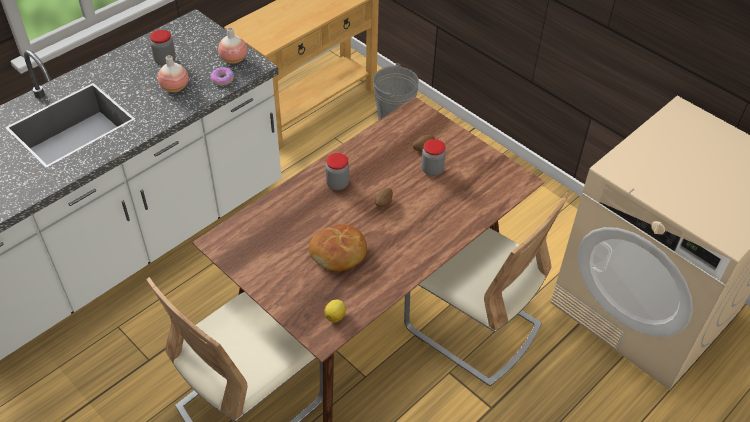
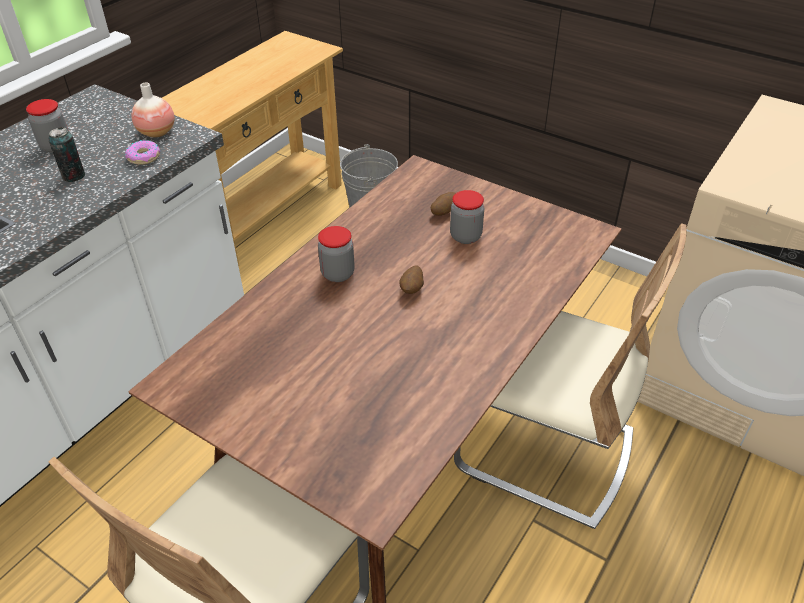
camera: 10 degrees left, 5 degrees down
vase [158,55,188,92] -> can [48,127,85,182]
bread [309,224,367,271] -> none
lemon [324,300,346,322] -> none

